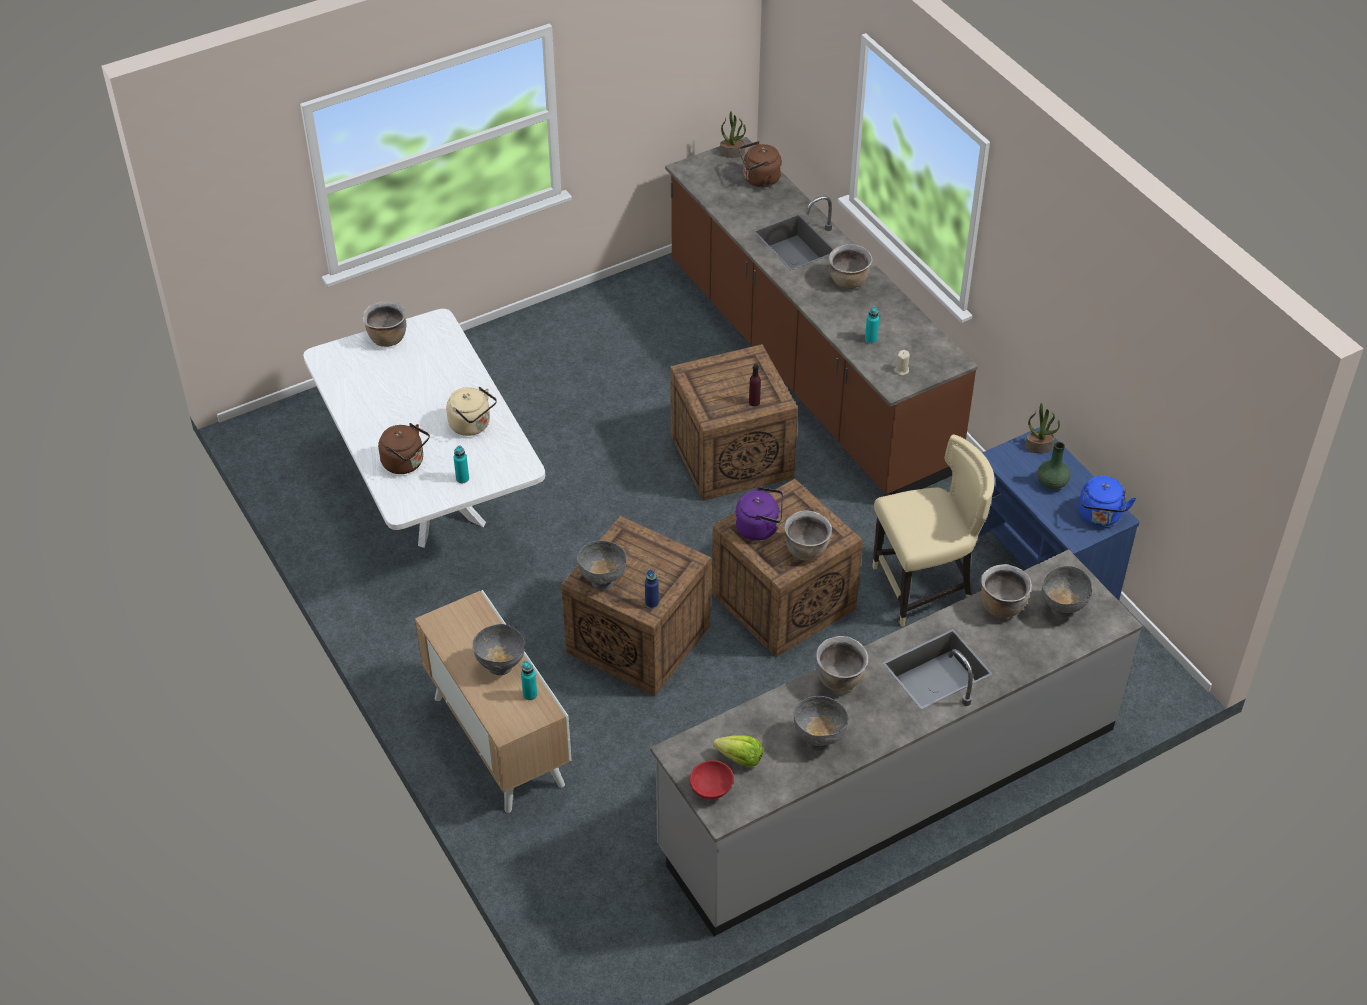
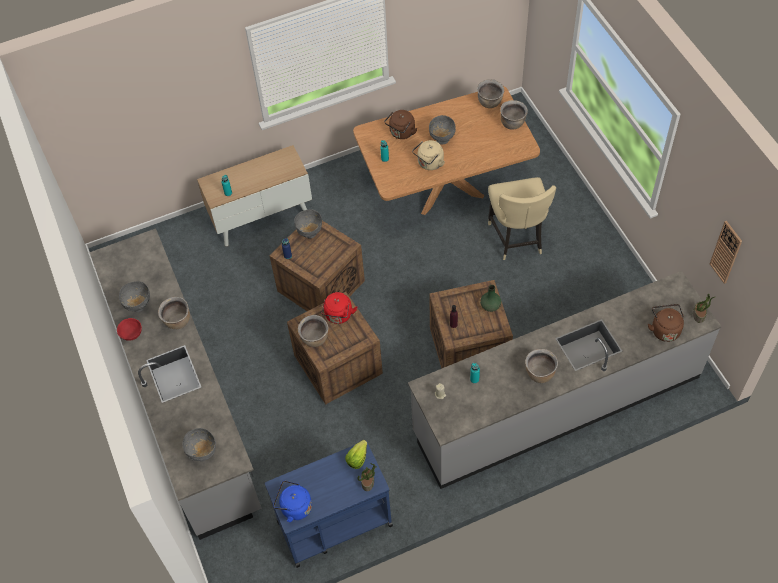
camera: 100 degrees right, 10 degrees up
white dining table [303,309,545,548] -> brown dining table [353,86,540,215]
grey bowl [472,624,525,675] -> grey bowl moved to [429,115,456,144]
brown counter [665,137,978,495] -> grey counter [408,271,722,489]
red bowl [690,760,734,799] -> red bowl moved to [117,318,142,341]
lettuce [713,735,763,767] -> lettuce moved to [345,440,367,469]
purple kettle [735,487,783,541] -> red kettle [321,292,357,324]
beige chair [872,435,995,627] -> beige chair moved to [488,177,556,260]
brown cooking pot [981,564,1032,618] -> brown cooking pot moved to [477,79,504,108]
green vase [1037,442,1071,489] -> green vase moved to [480,285,501,312]
none -> wall clock [710,221,742,284]

